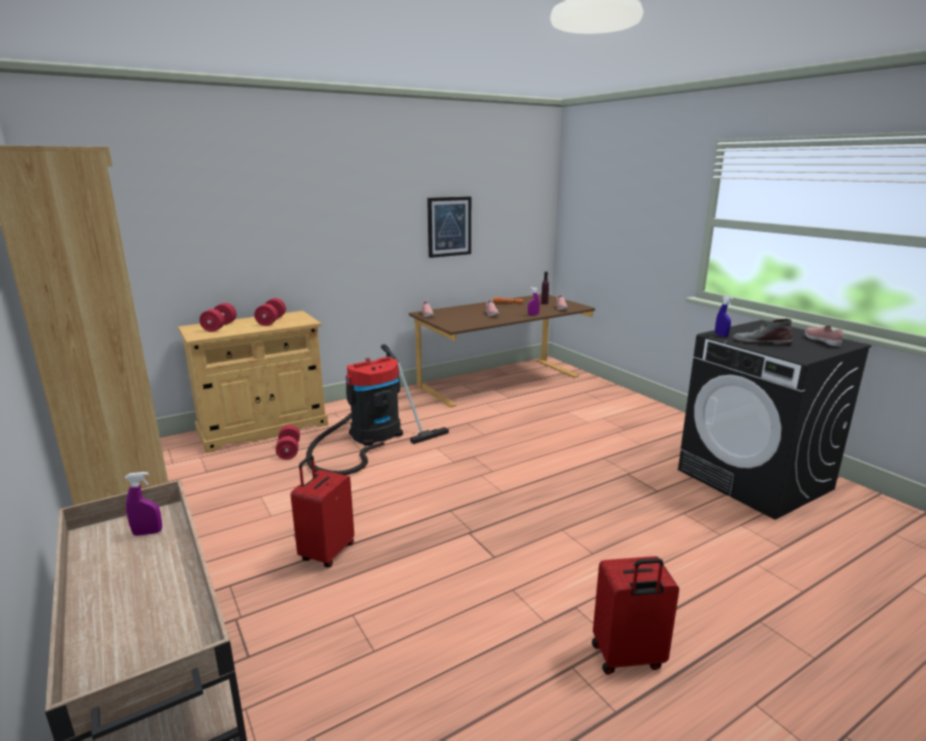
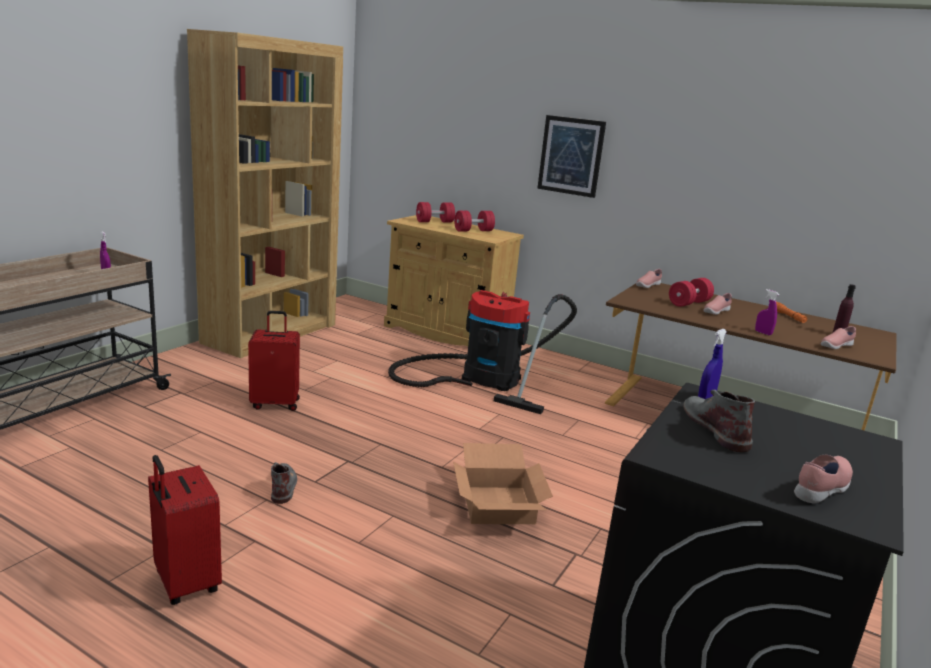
camera: 60 degrees right, 0 degrees up
red dumbbell [276,425,300,460] -> red dumbbell moved to [669,278,714,307]
picture [427,196,471,258] -> picture moved to [537,115,606,198]
none -> grey boot [271,462,297,504]
none -> cardboard box [453,443,553,524]

